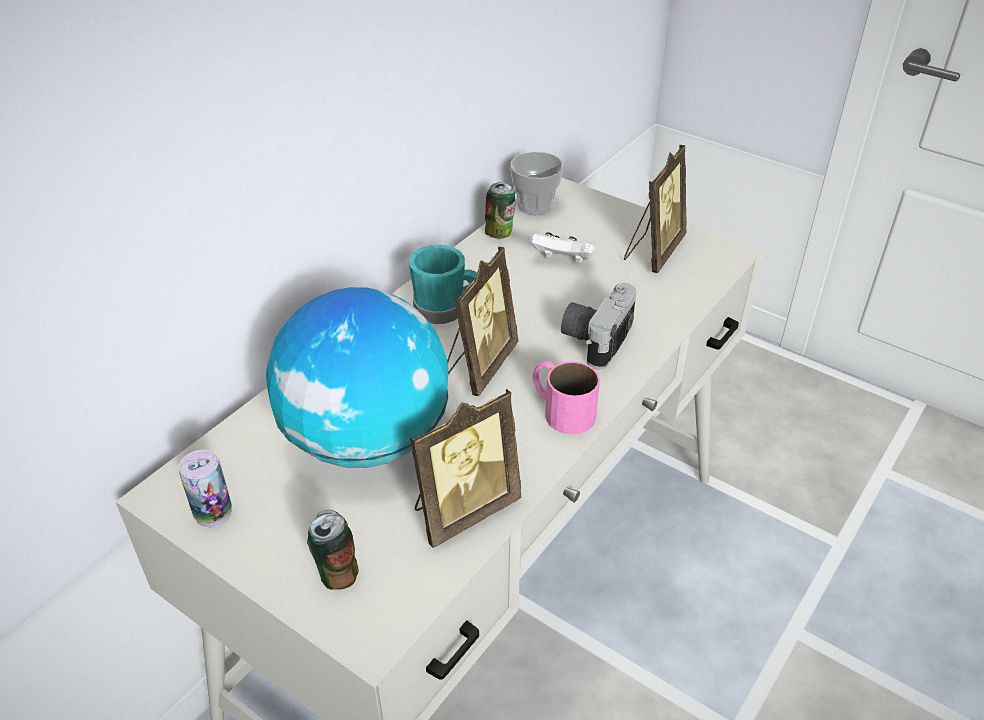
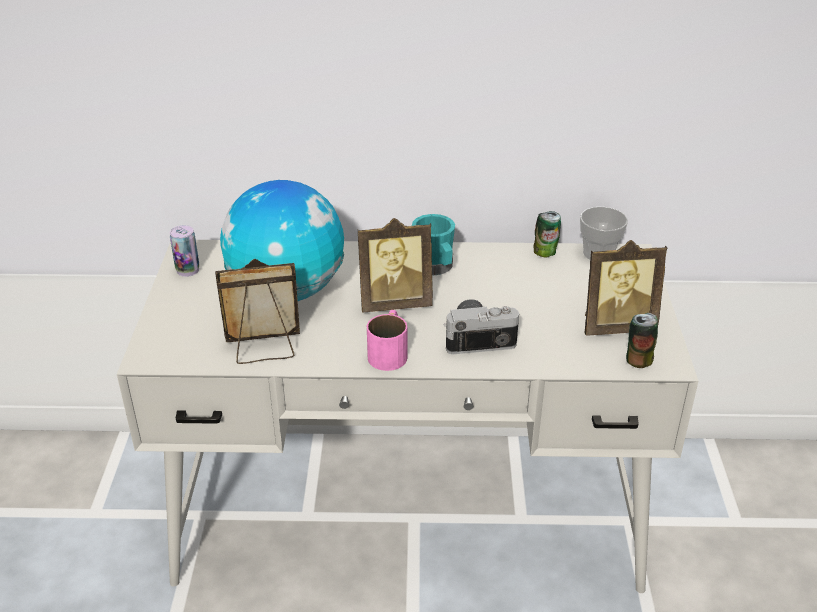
camera: 55 degrees right, 5 degrees down
can [307,510,359,590] -> can moved to [626,313,658,368]
picture frame [410,389,521,548] -> picture frame turned 150 degrees clockwise [215,259,300,364]
white game controller [530,232,595,263] -> none

